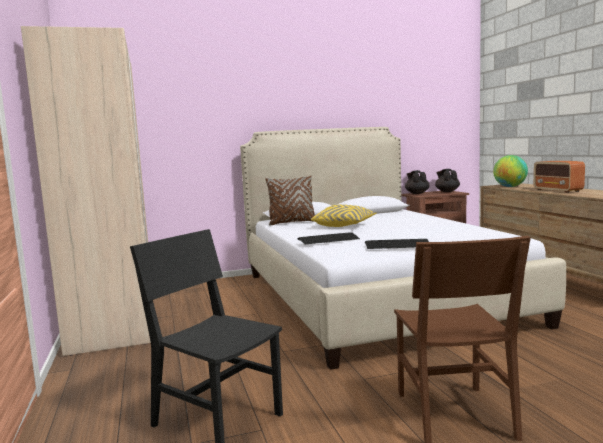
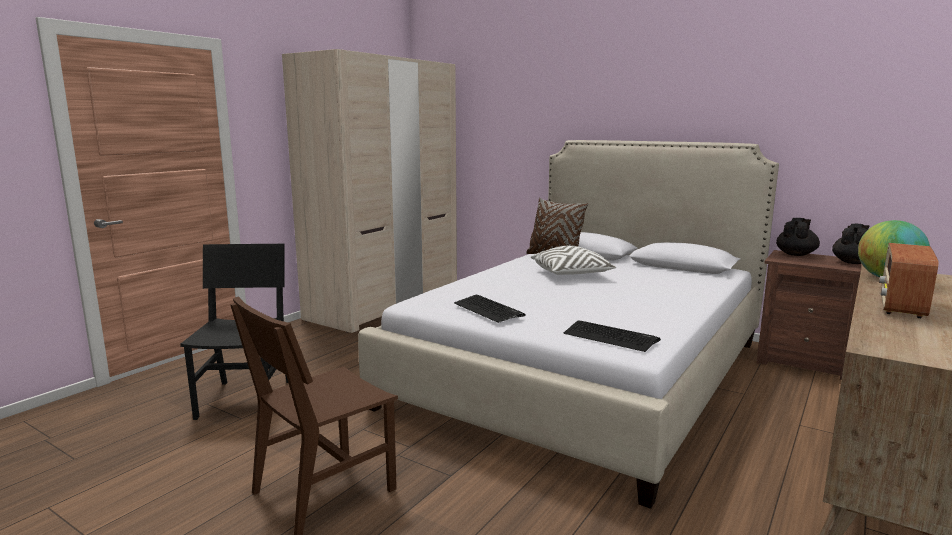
camera: 50 degrees right, 5 degrees up
keyboard [298,232,360,245] -> keyboard moved to [564,321,661,352]
yellow pillow [311,205,377,227] -> white pillow [531,246,616,275]

